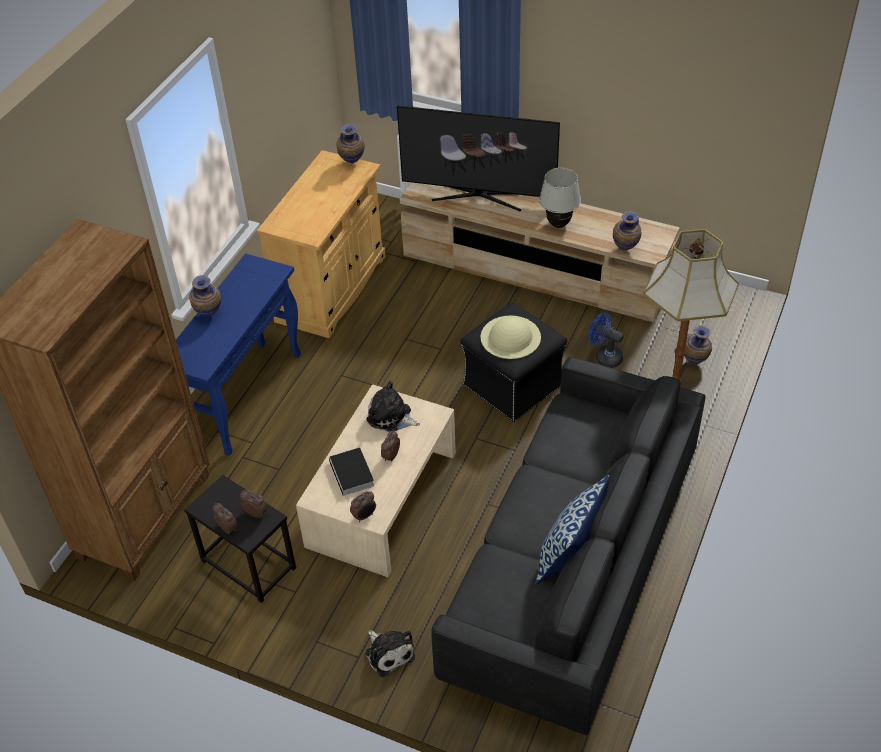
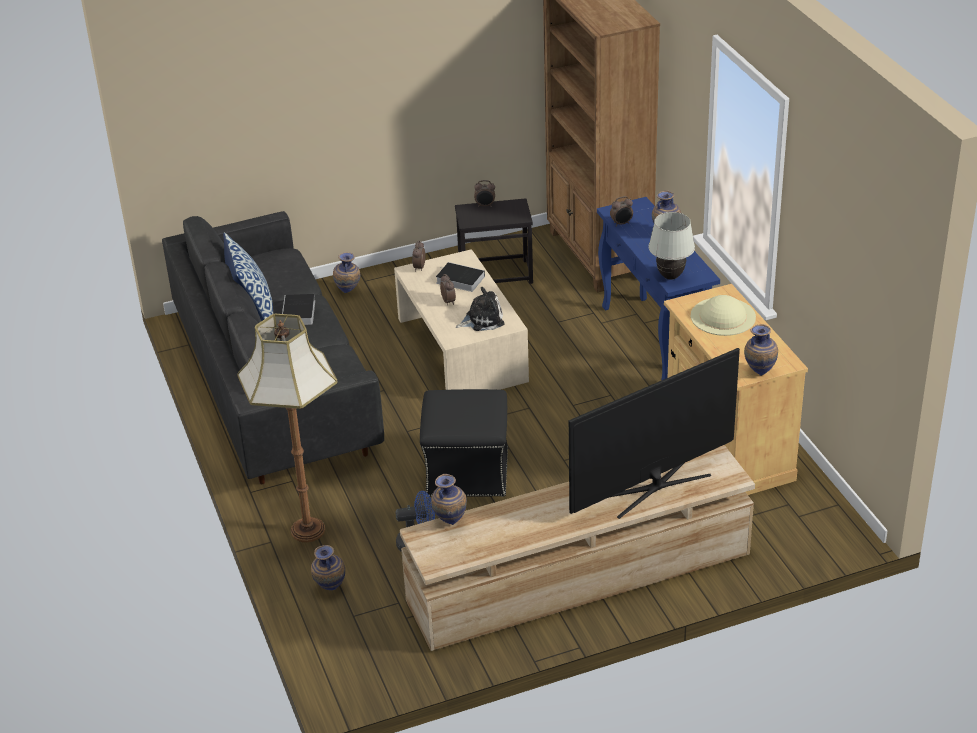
camera: 135 degrees right, 10 degrees down
alarm clock [240,490,268,519] -> alarm clock moved to [610,196,633,226]
plush toy [365,630,415,677] -> vase [333,252,360,293]
beige hat [481,316,541,359] -> beige hat moved to [691,295,756,336]
white table lamp [539,168,581,228] -> white table lamp moved to [648,212,695,280]
none -> book [282,294,315,325]

